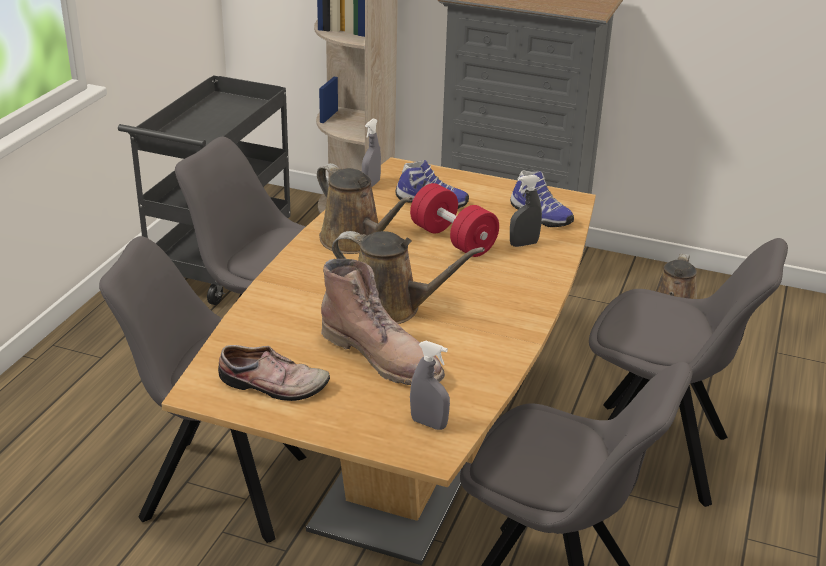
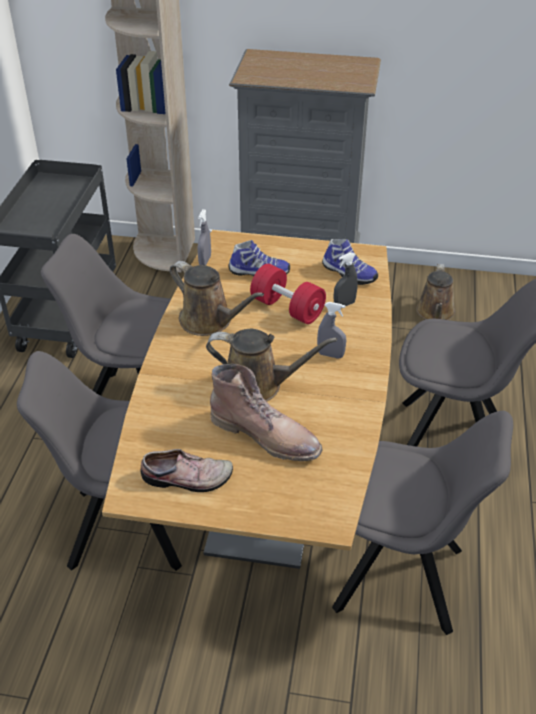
camera: 10 degrees left, 10 degrees up
grey spray bottle [410,341,450,430] -> grey spray bottle moved to [317,302,346,359]

